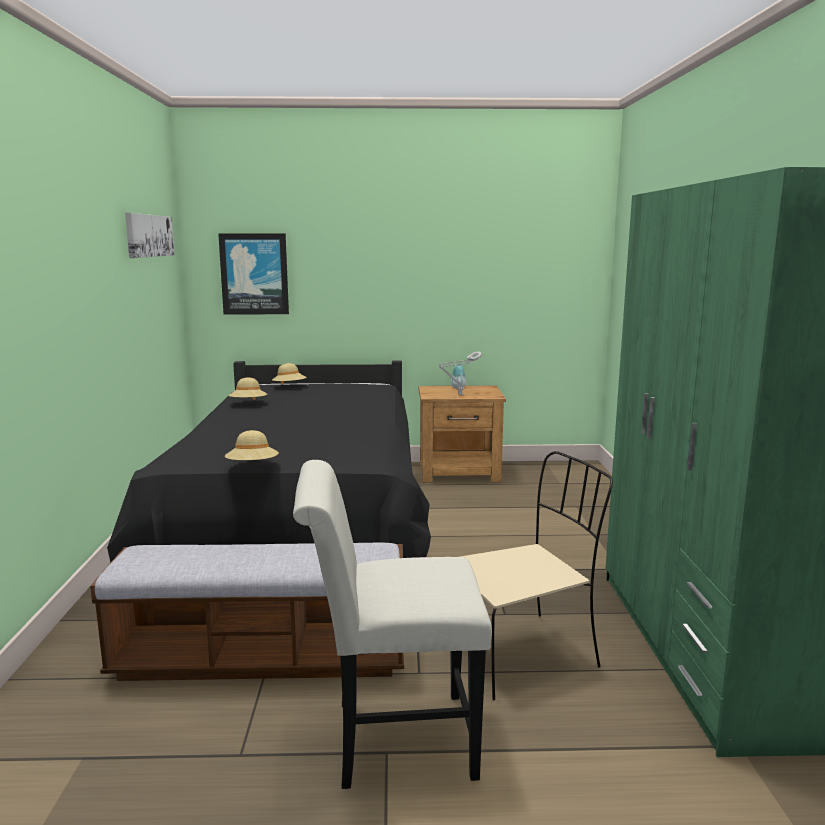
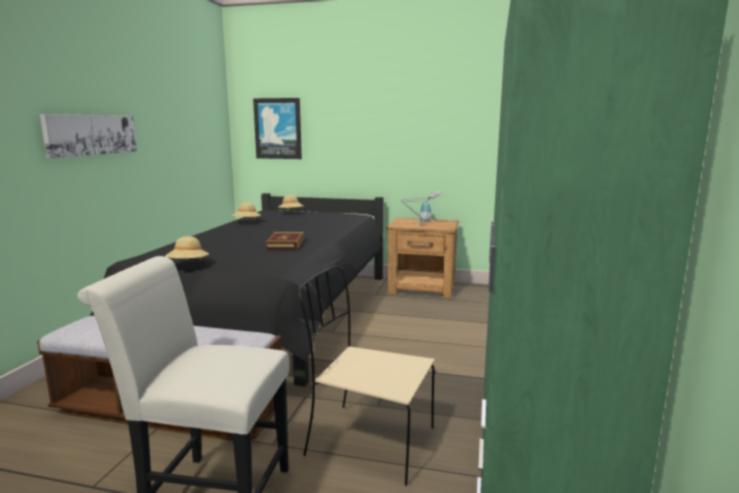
camera: 15 degrees right, 0 degrees up
picture [125,213,175,258] -> picture moved to [40,114,137,158]
beige chair [460,451,613,700] -> beige chair turned 150 degrees counterclockwise [298,266,435,486]
none -> book [265,232,304,249]

